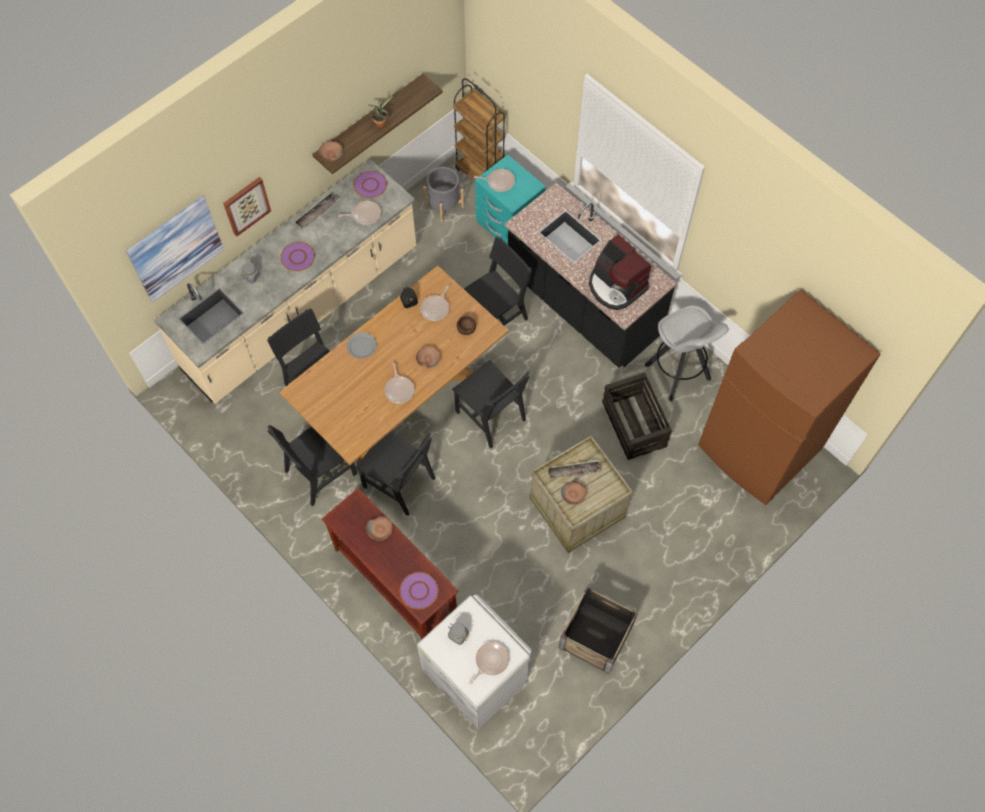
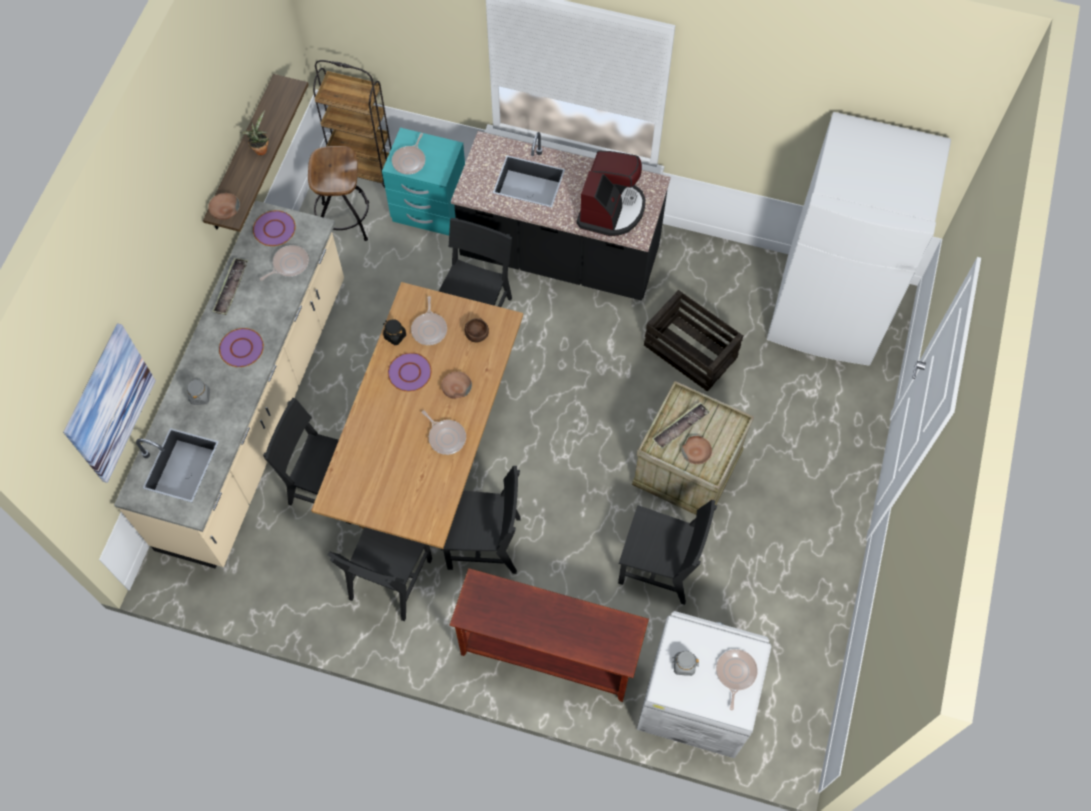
camera: 30 degrees left, 0 degrees up
picture [223,177,271,237] -> none
grey plate [347,332,377,359] -> none
brown bowl [366,516,393,541] -> none
purple plate [400,572,438,609] -> purple plate moved to [388,352,432,392]
grey planter [423,167,464,222] -> brown stool [308,146,369,241]
black chair [452,359,530,448] -> black chair moved to [618,500,717,605]
frying pan [474,169,515,192] -> frying pan turned 135 degrees clockwise [392,133,425,175]
crate [559,587,638,674] -> none
coffee machine [589,234,651,310] -> coffee machine turned 90 degrees counterclockwise [577,151,645,236]
grey stool [645,305,729,401] -> none
brown fridge [698,290,880,505] -> white fridge [767,112,951,366]

